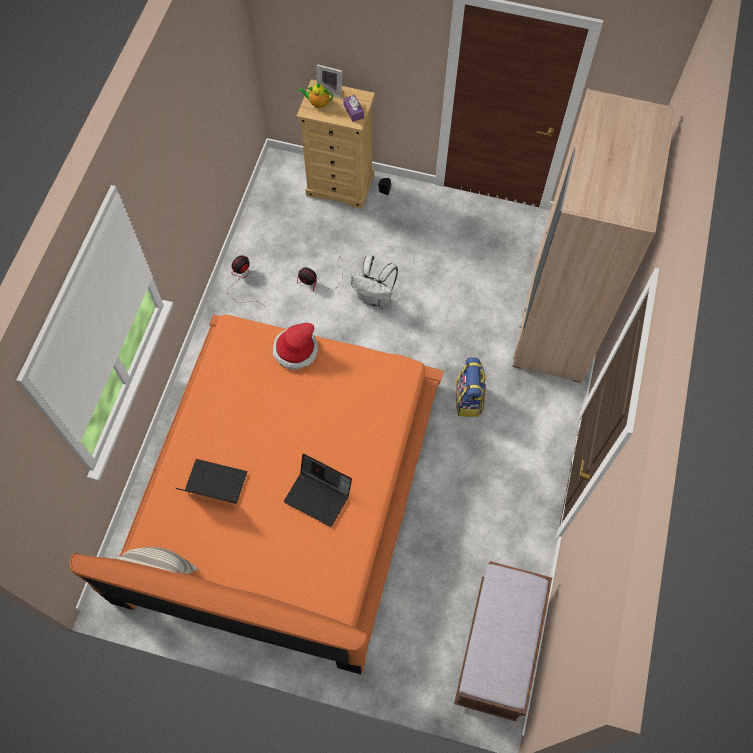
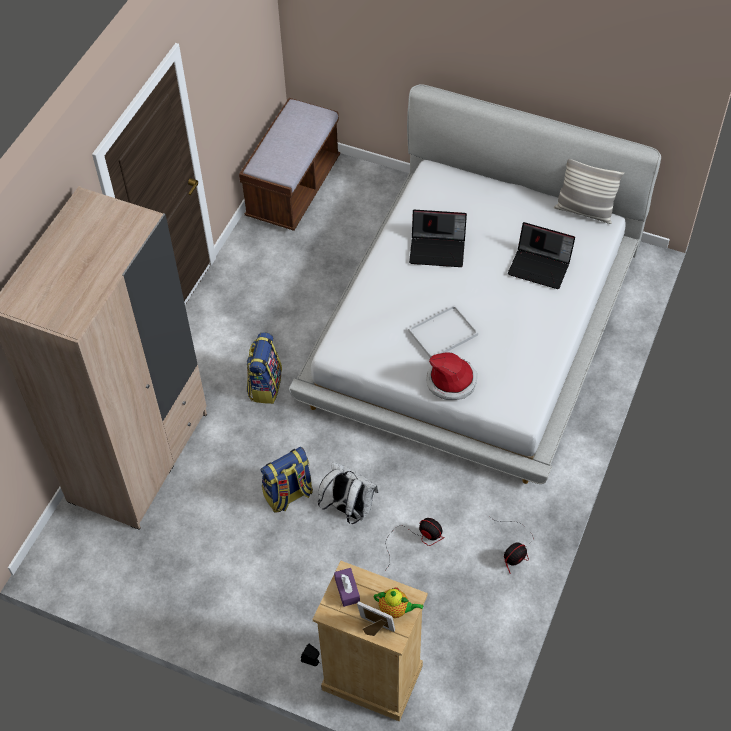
camera: 170 degrees left, 10 degrees down
orange bed [69,314,444,675] -> white bed [289,84,661,484]
laptop [284,454,352,527] -> laptop turned 150 degrees clockwise [409,210,467,267]
none -> backpack [260,447,313,513]
none -> white tray [408,305,478,358]

